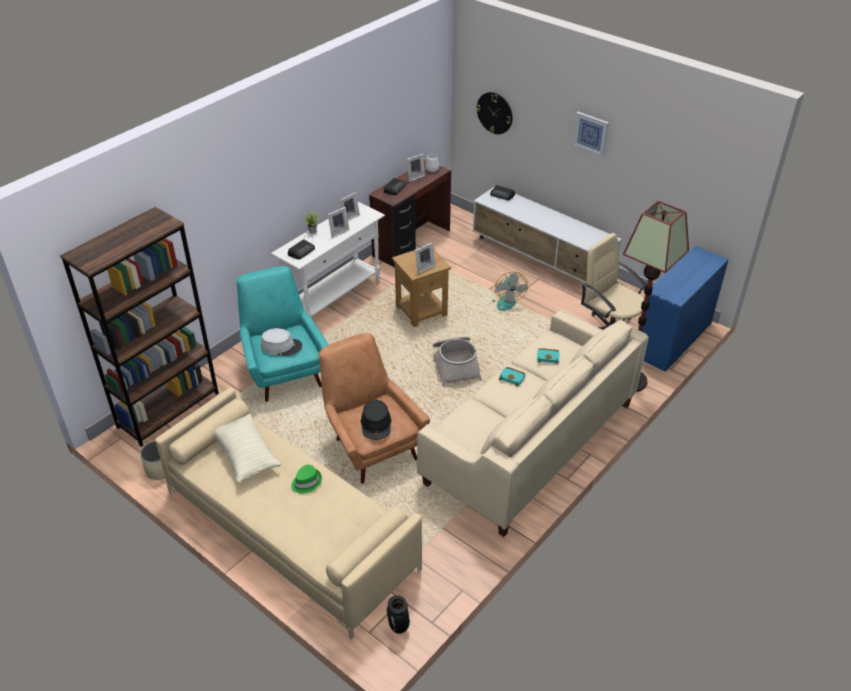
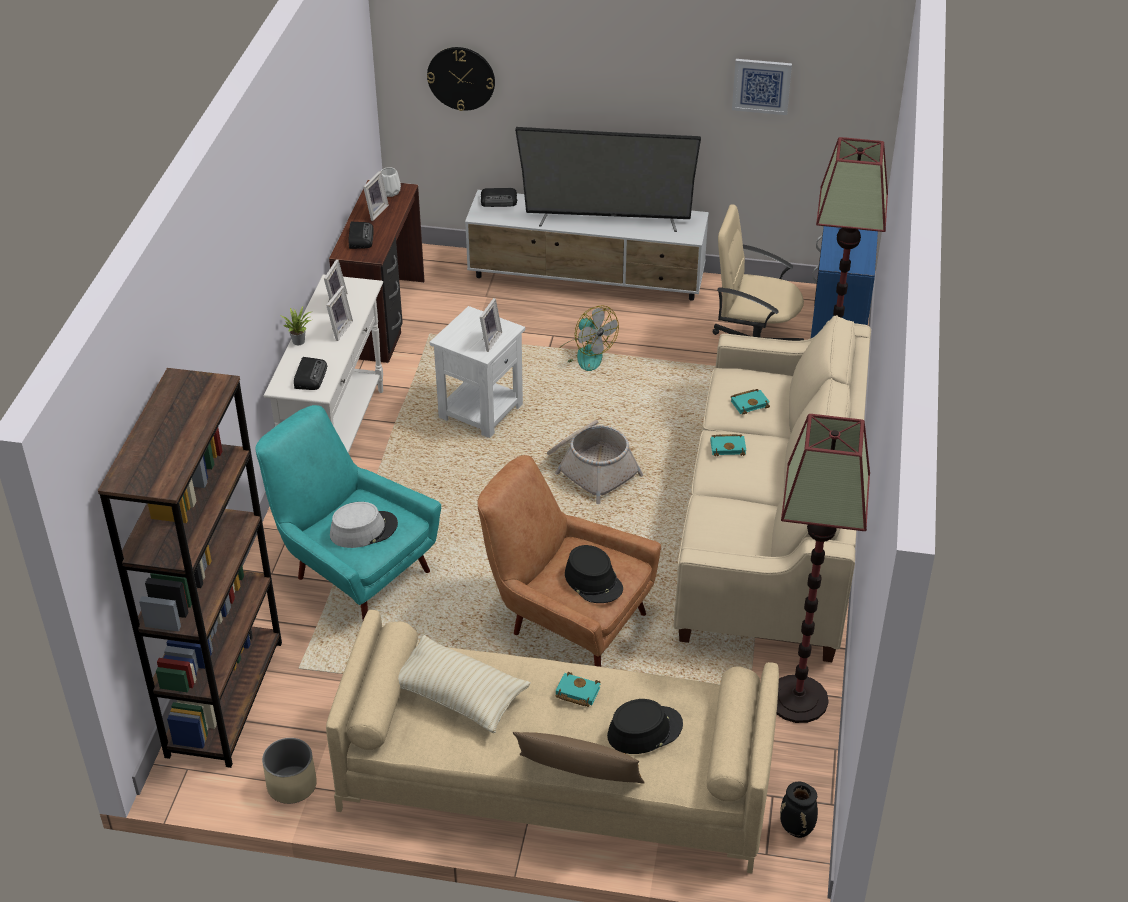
camera: 30 degrees left, 0 degrees up
green hat [291,465,322,493] -> turquoise book [556,672,601,707]
brown side table [392,250,451,327] -> white side table [430,306,525,438]
picture [572,112,609,157] -> picture moved to [732,59,792,115]
none -> brown pillow [513,732,645,784]
none -> television [515,127,701,232]
none -> black hat [607,699,683,754]
none -> floor lamp [776,414,870,723]

